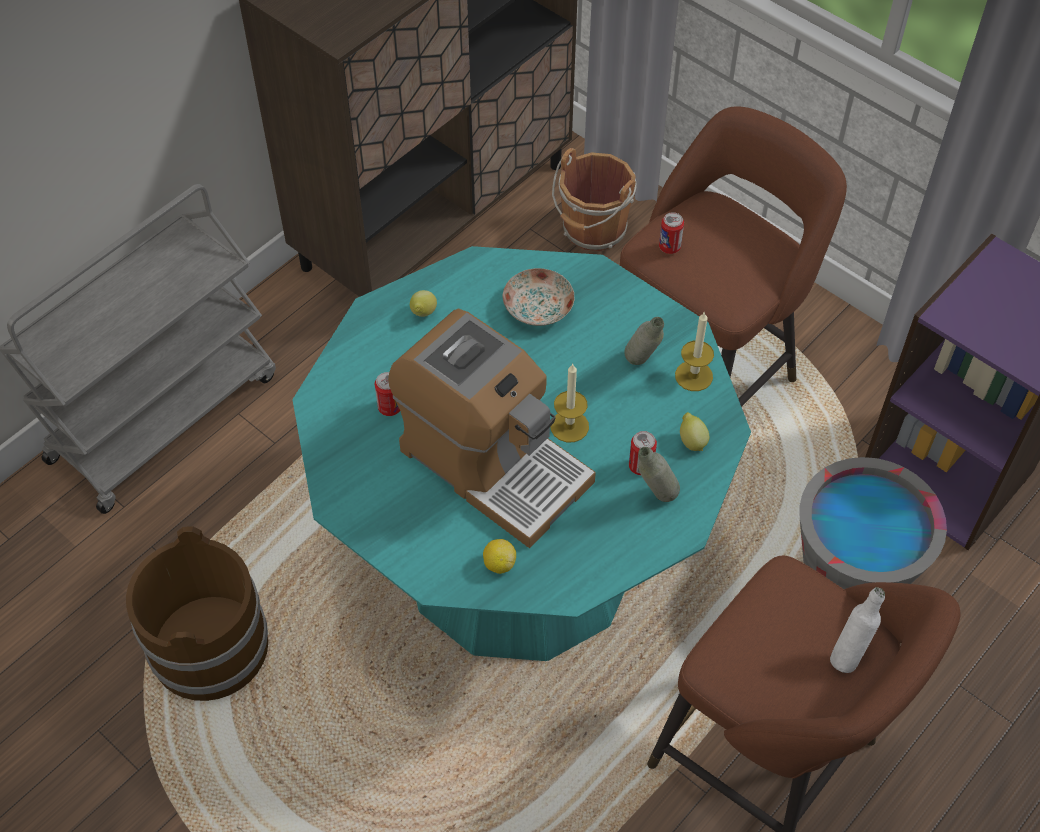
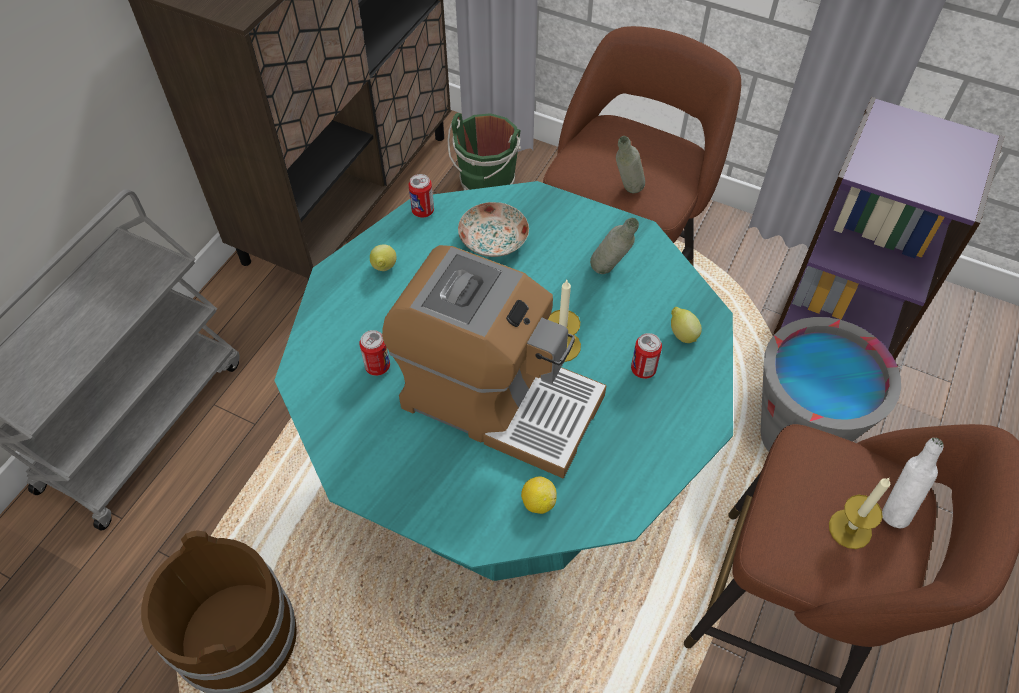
camera: 15 degrees left, 0 degrees up
brown bucket [552,148,637,251] -> green bucket [447,113,521,190]
grey bottle [638,447,680,502] -> grey bottle moved to [616,136,645,193]
can [659,212,684,254] -> can moved to [408,174,434,218]
candle [675,311,714,391] -> candle moved to [829,477,890,549]

